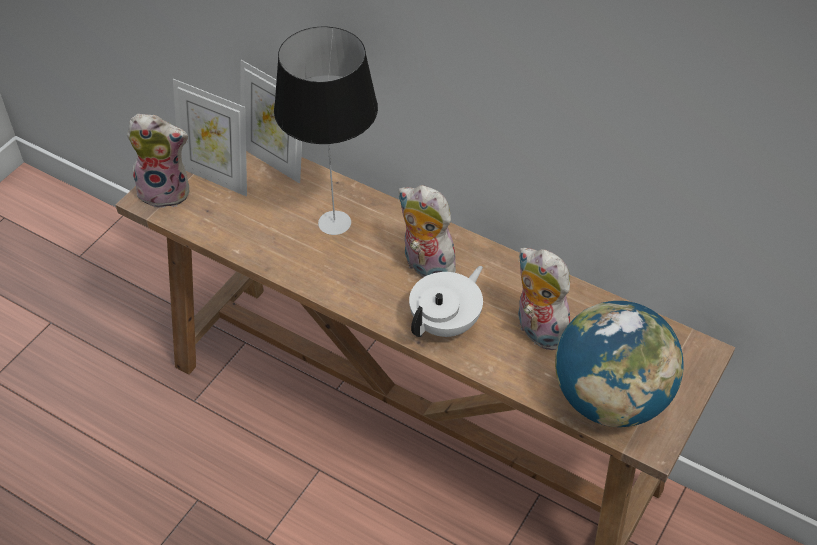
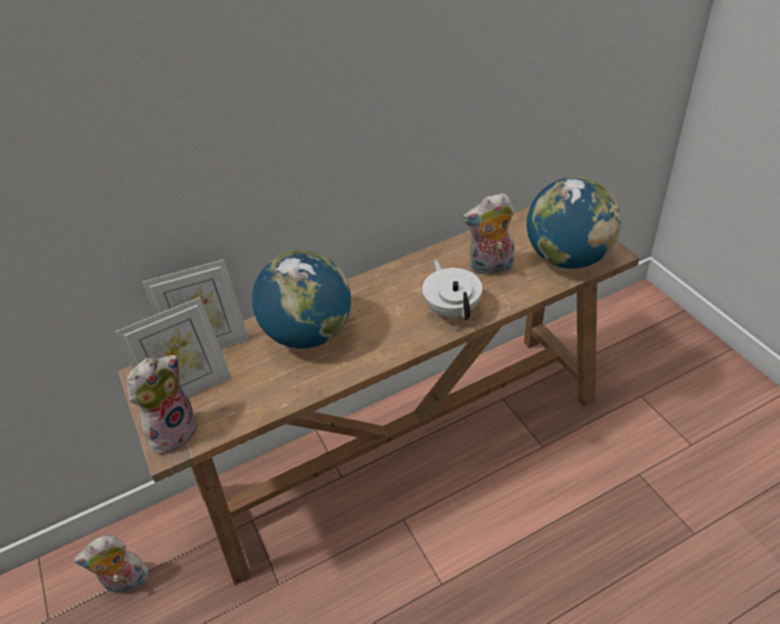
camera: 55 degrees left, 5 degrees down
table lamp [274,27,378,235] -> globe [252,250,351,349]
plush toy [398,185,458,277] -> plush toy moved to [73,535,149,594]

